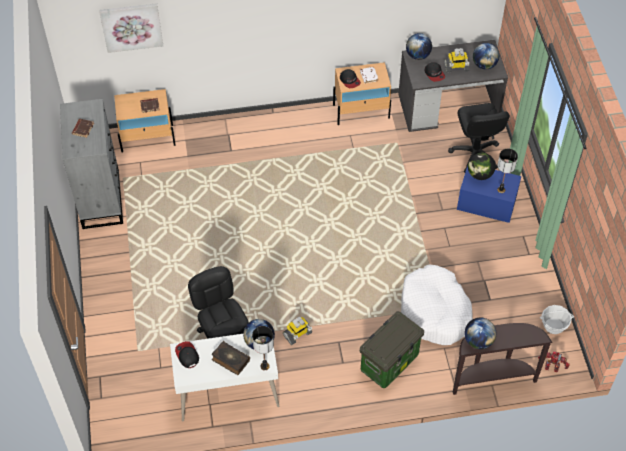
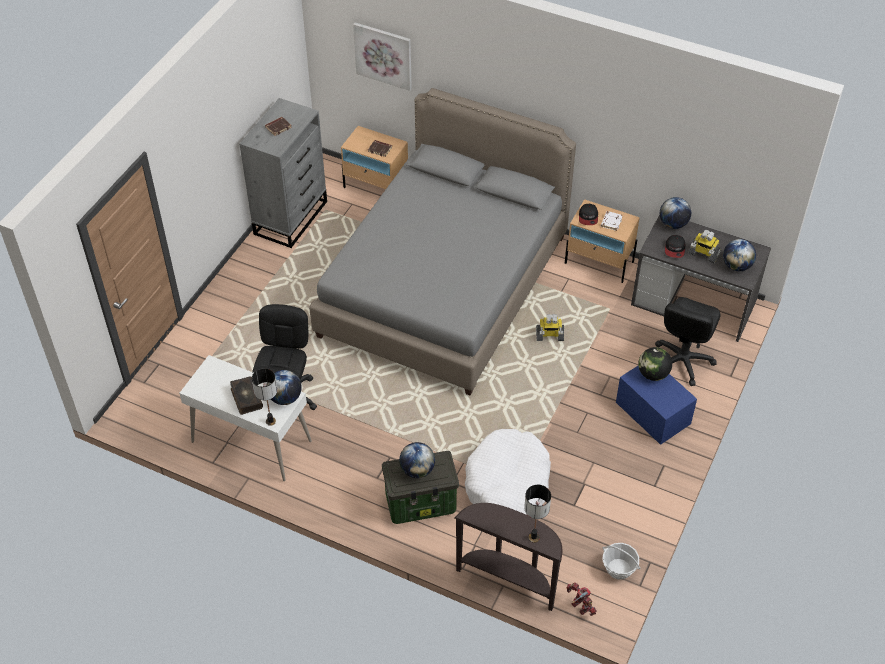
camera: 35 degrees right, 5 degrees down
cap [175,341,199,368] -> none
toy robot [283,317,312,345] -> toy robot moved to [536,314,564,341]
globe [464,317,496,349] -> globe moved to [399,442,435,478]
table lamp [497,149,518,193] -> table lamp moved to [524,485,551,543]
none -> grey bed [309,88,576,395]

